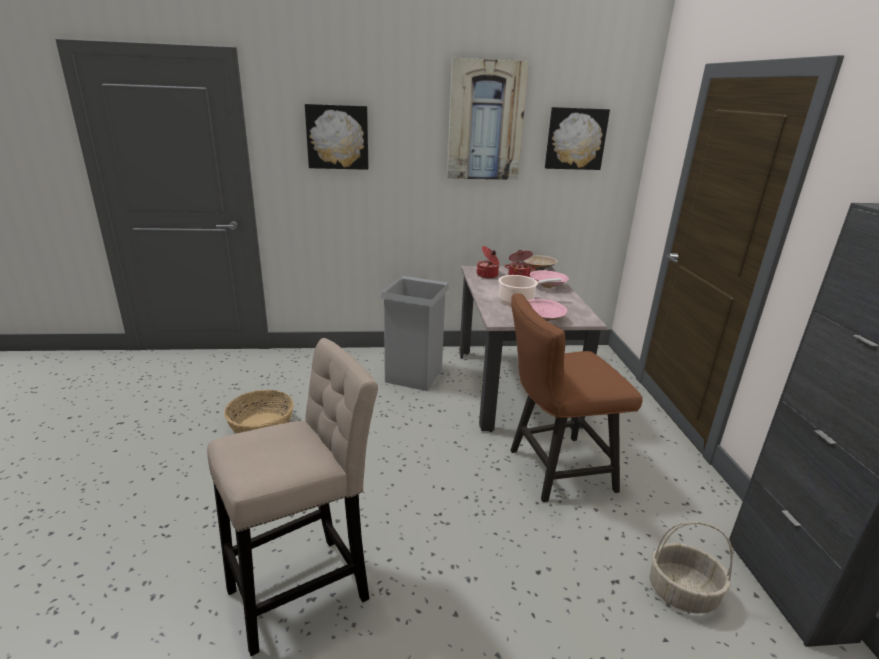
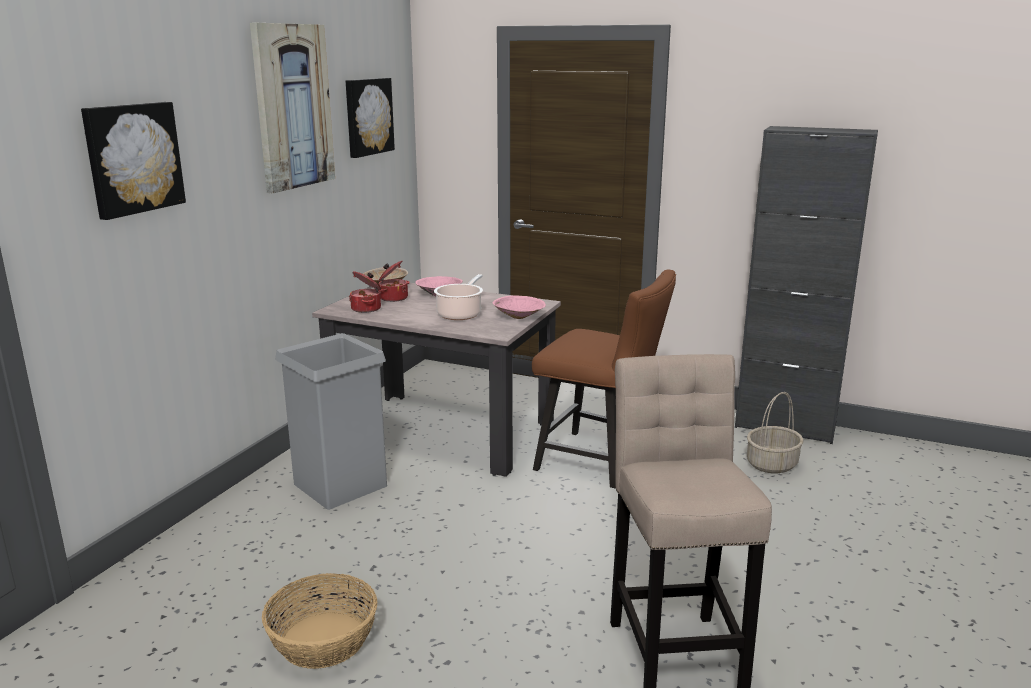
camera: 60 degrees left, 5 degrees down
brown chair [510,293,643,502] -> brown chair turned 75 degrees counterclockwise [532,269,676,489]

